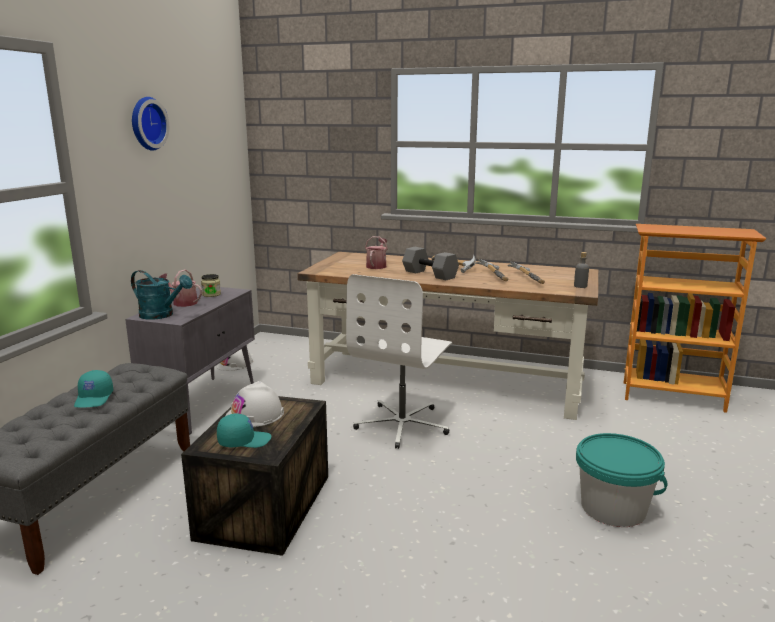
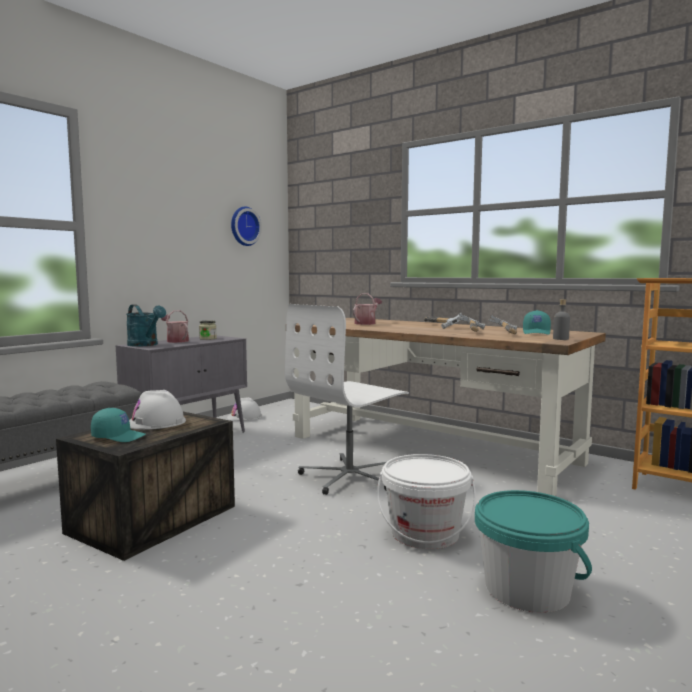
camera: 20 degrees right, 10 degrees down
turquoise cap [74,370,113,408] -> turquoise cap moved to [523,310,551,335]
wall clock [132,97,169,151] -> wall clock moved to [231,207,262,246]
grey dumbbell [402,247,459,280] -> none
none -> white bucket [377,454,476,549]

